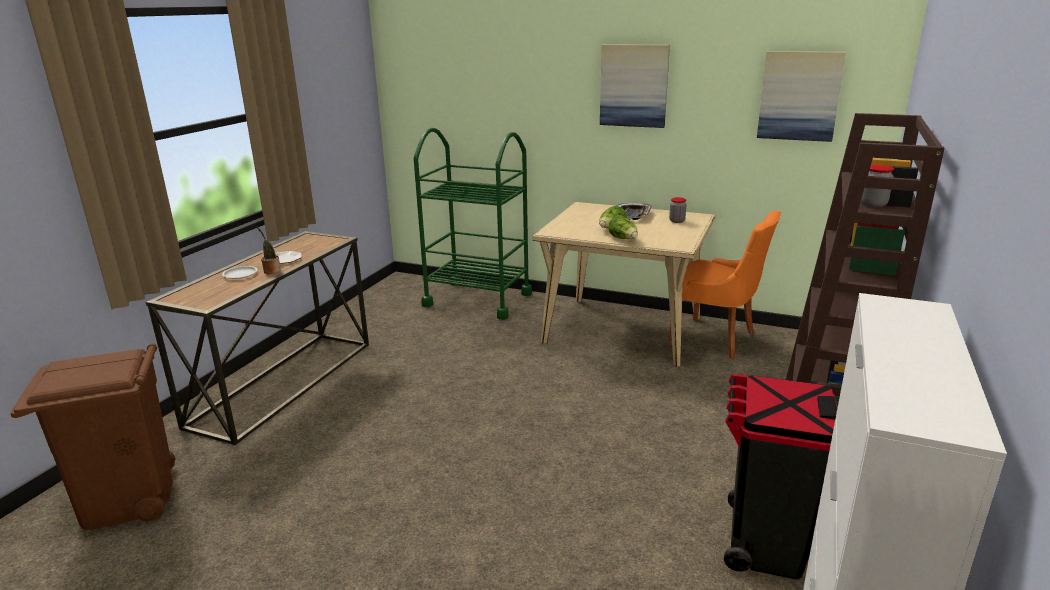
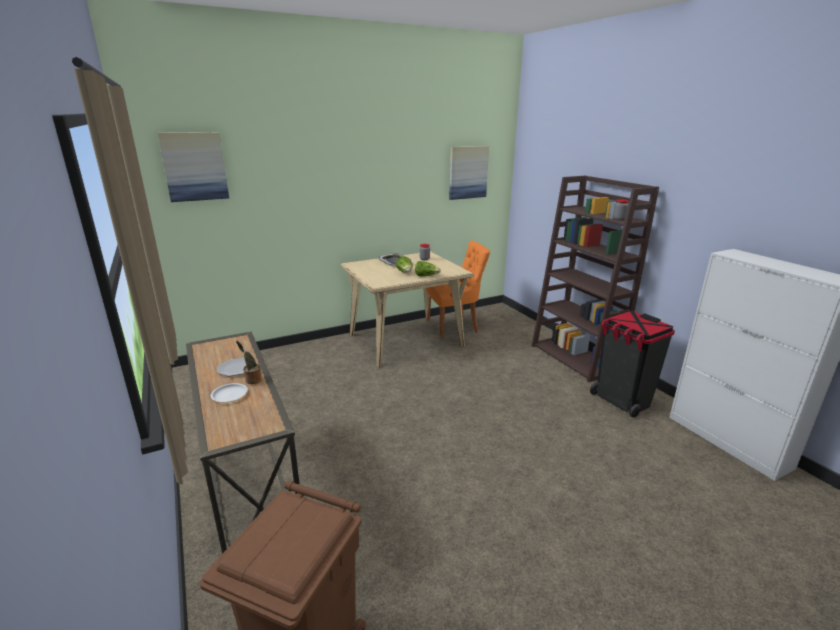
camera: 50 degrees left, 0 degrees up
green cart [414,128,532,320] -> none
picture [600,44,670,128] -> picture moved to [157,132,229,202]

